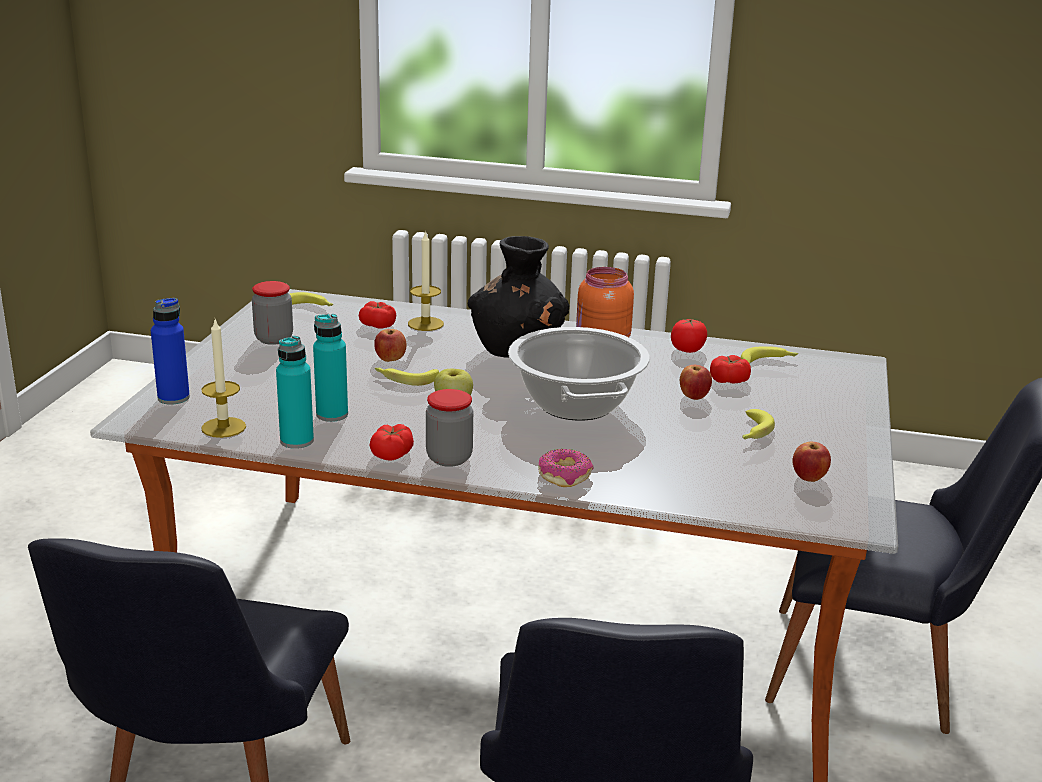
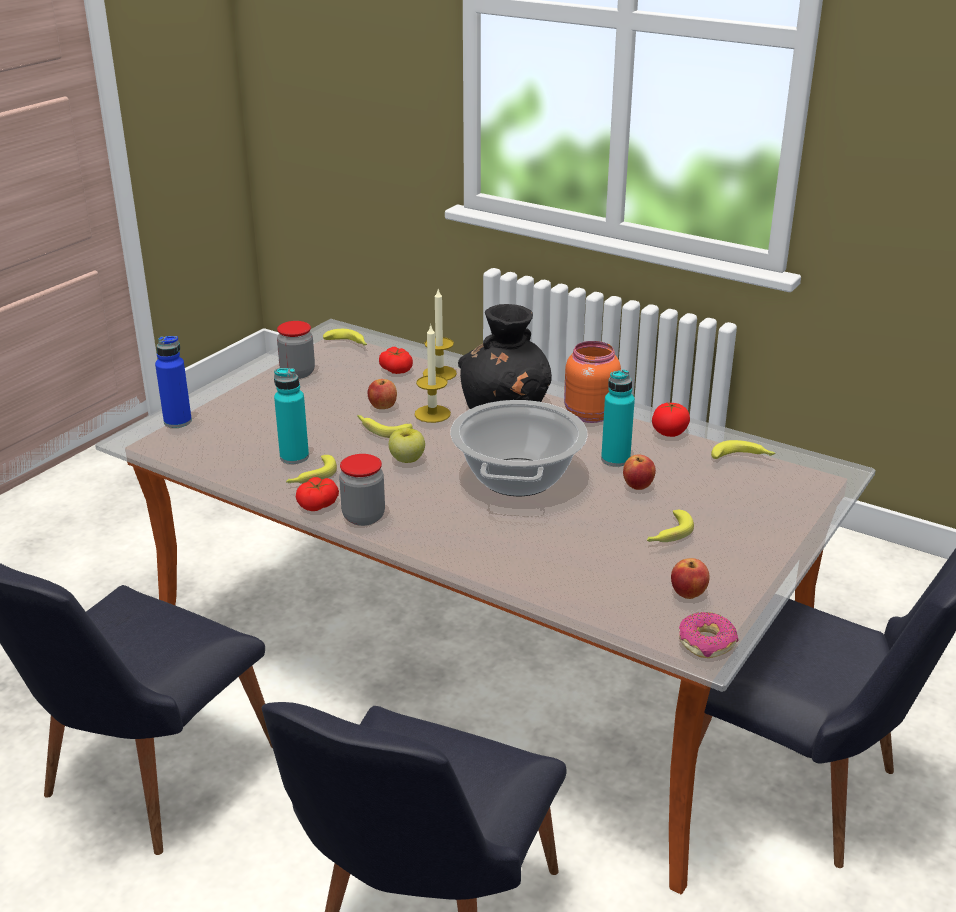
camera: 20 degrees right, 5 degrees up
candle [201,320,246,438] -> candle moved to [415,324,451,423]
turquoise bottle [276,336,314,449] -> turquoise bottle moved to [601,370,635,467]
donut [538,449,594,487] -> donut moved to [679,612,738,658]
tomato [710,355,751,383] -> none
none -> banana [286,455,337,484]

